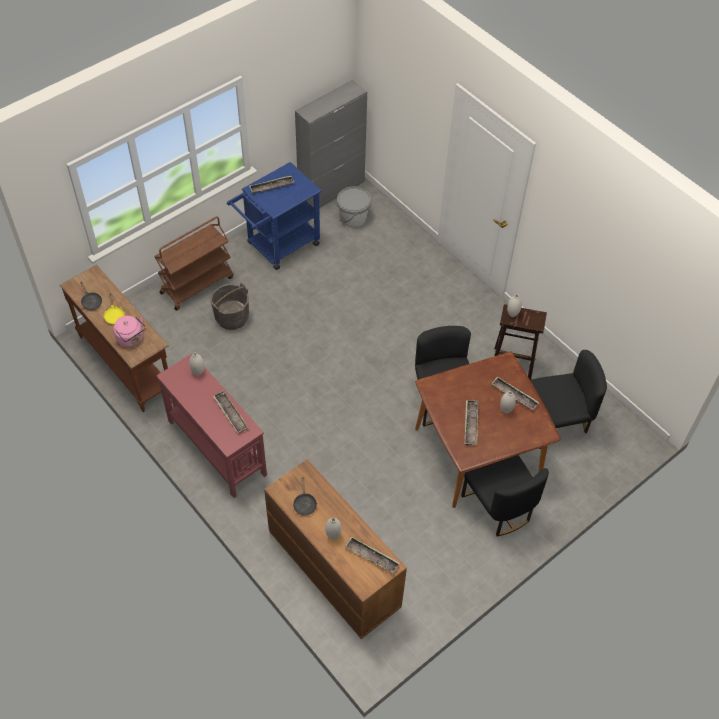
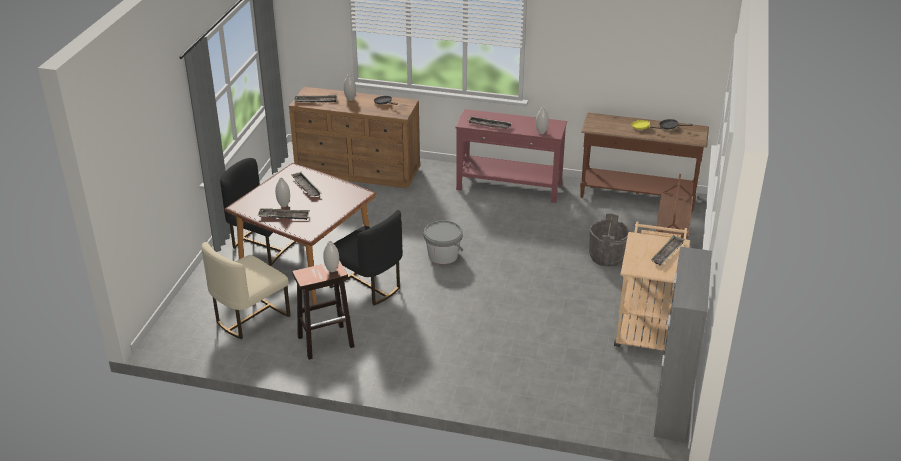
camera: 145 degrees right, 20 degrees down
pink kettle [113,316,146,347] -> none
blue cart [227,162,322,270] -> beige cart [614,221,690,351]
grey bucket [337,187,371,227] -> grey bucket moved to [423,220,463,264]
black chair [530,350,607,449] -> beige chair [202,242,290,339]

